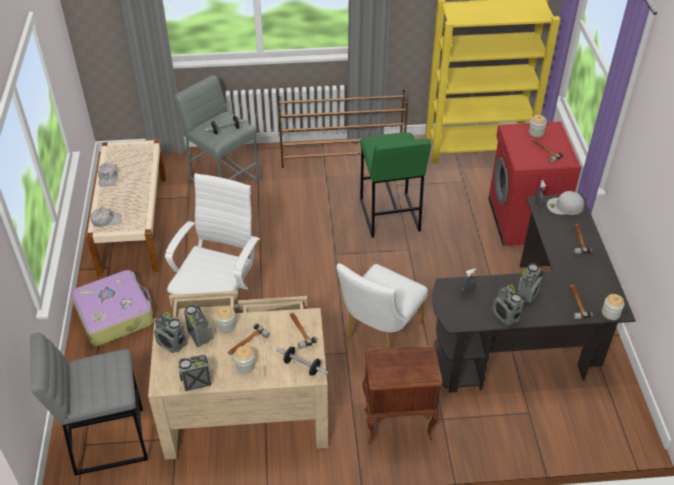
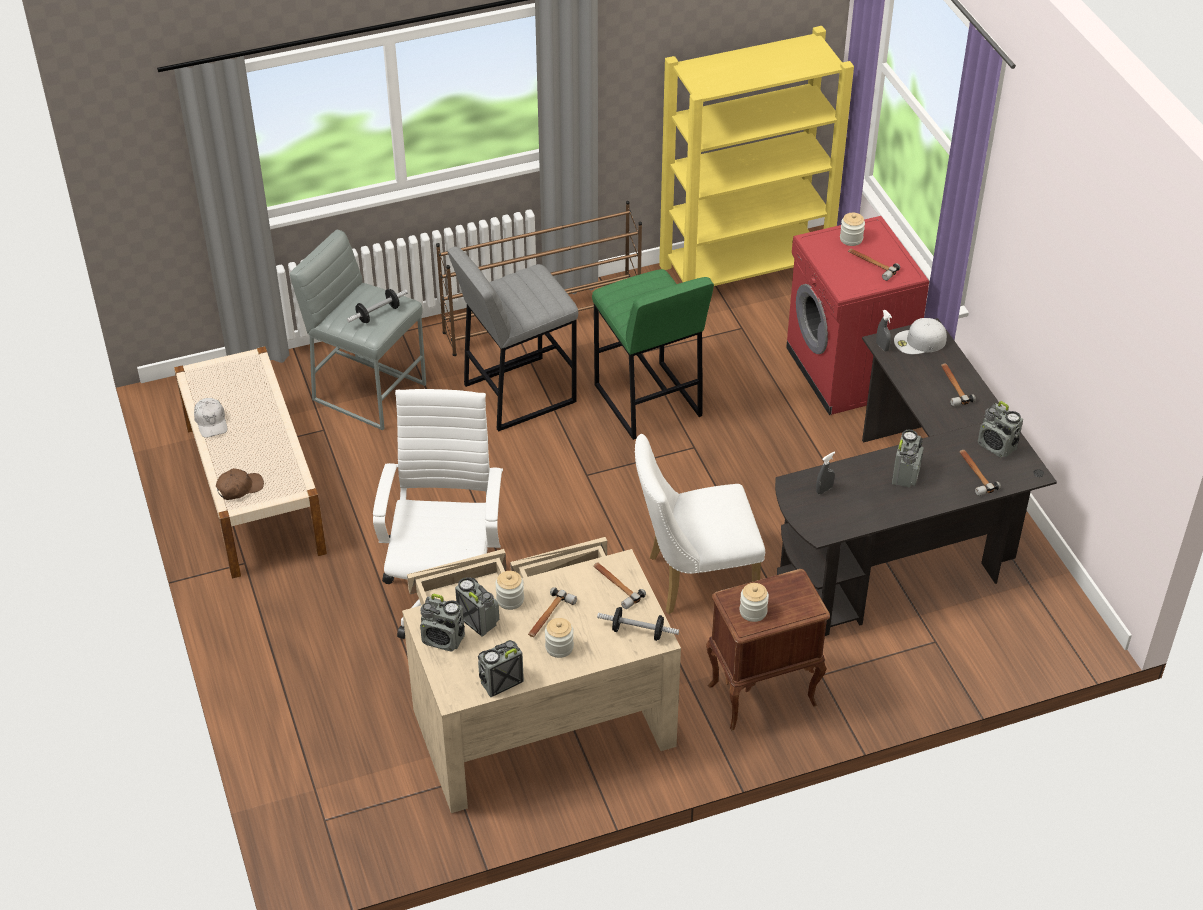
camera: 15 degrees left, 0 degrees up
grey stool [30,333,148,475] -> grey stool moved to [447,247,578,432]
suitcase [71,270,154,346] -> none
white cap [90,207,122,227] -> brown cap [216,468,264,500]
white chair [336,263,428,348] -> white chair turned 60 degrees clockwise [635,434,765,614]
radio [492,284,524,325] -> radio moved to [978,401,1023,457]
jar [602,294,624,320] -> jar moved to [740,583,769,622]

